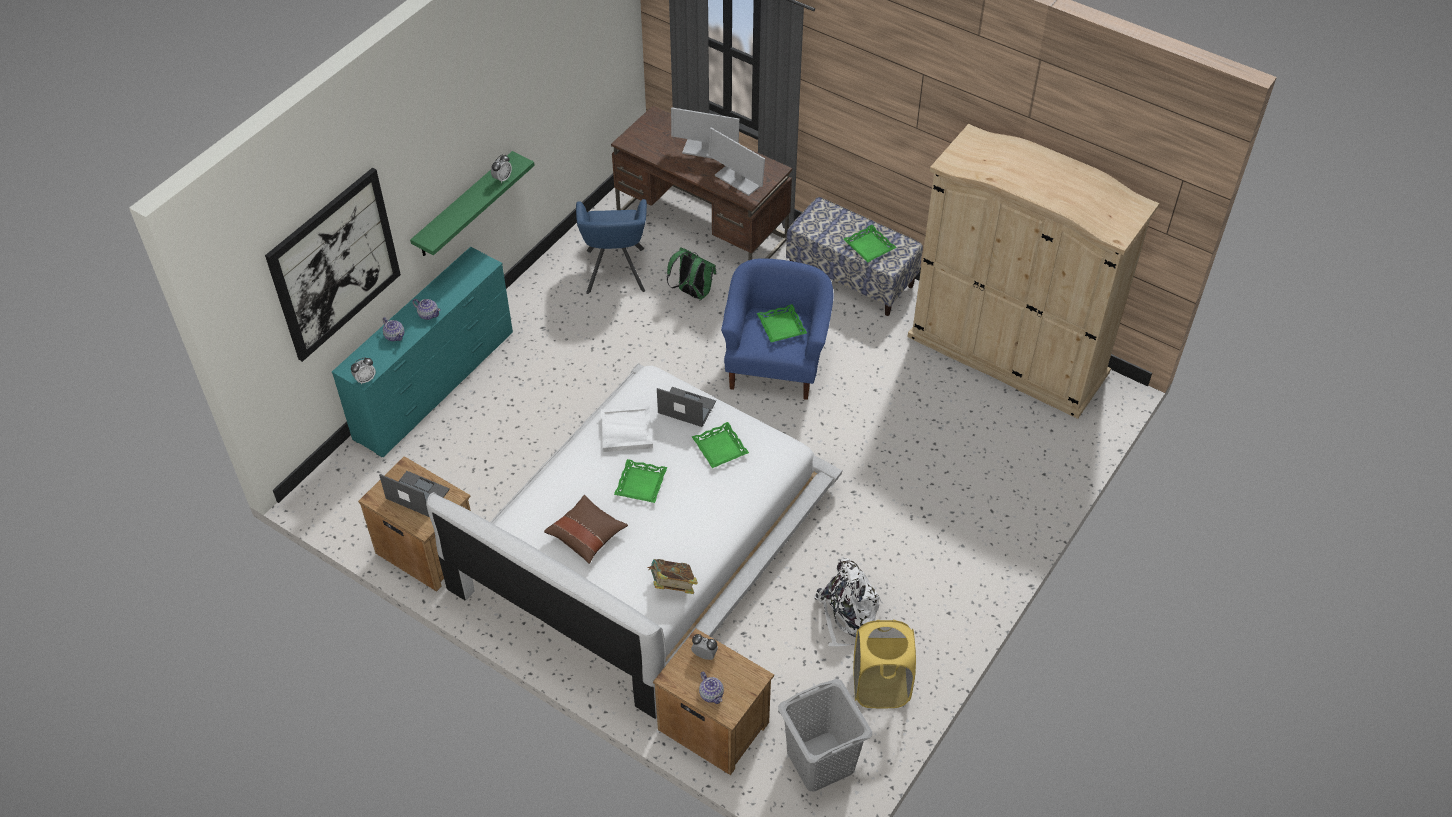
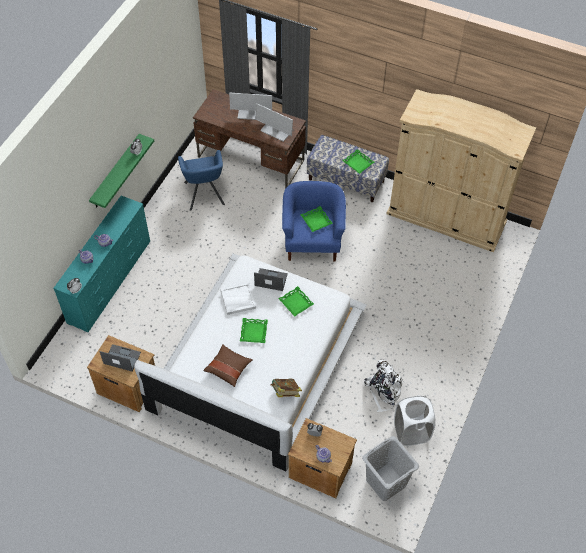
camera: 10 degrees left, 5 degrees up
picture [265,168,401,362] -> none
green backpack [667,247,717,300] -> none
yellow laundry basket [853,620,916,709] -> white laundry basket [394,395,435,446]

